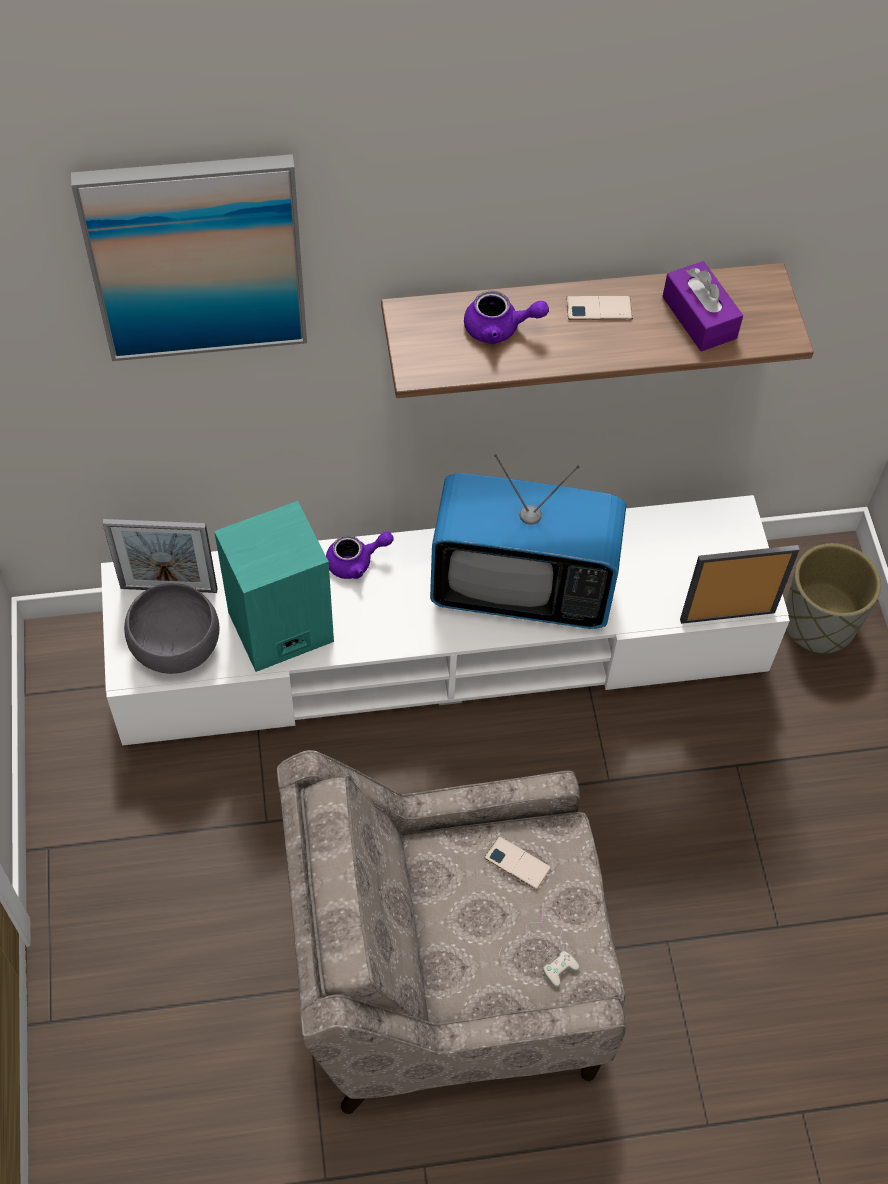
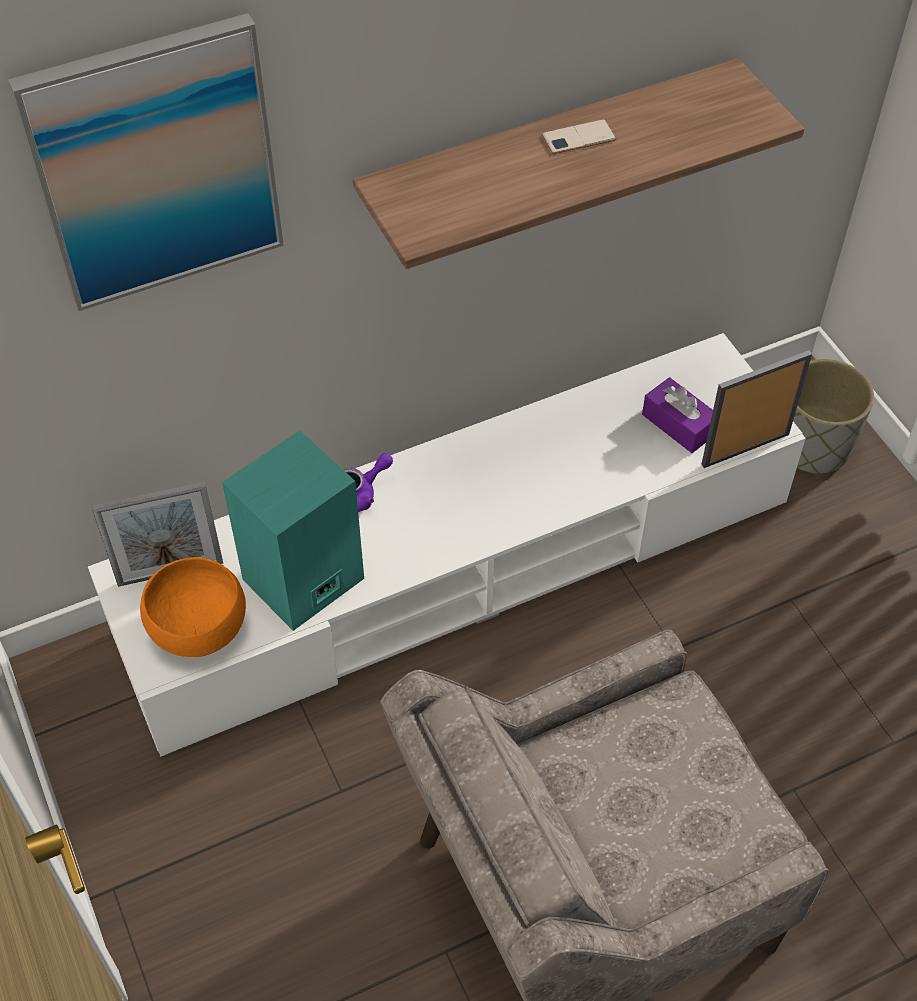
camera: 15 degrees left, 5 degrees down
grey bowl [124,583,220,674] -> orange bowl [140,557,246,657]
television [430,454,626,629] -> none
purple teapot [464,291,549,344] -> none
phone [484,836,552,890] -> none
white game controller [499,906,580,987] -> none
purple tissue box [662,261,743,351] -> purple tissue box moved to [642,377,713,453]

